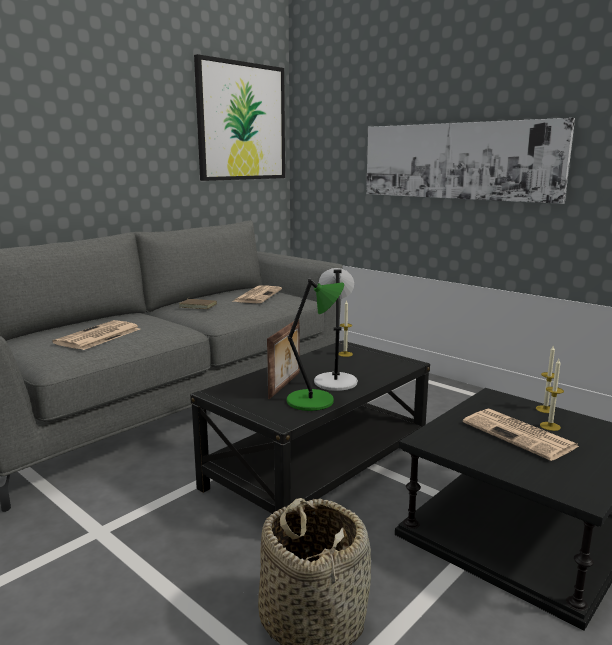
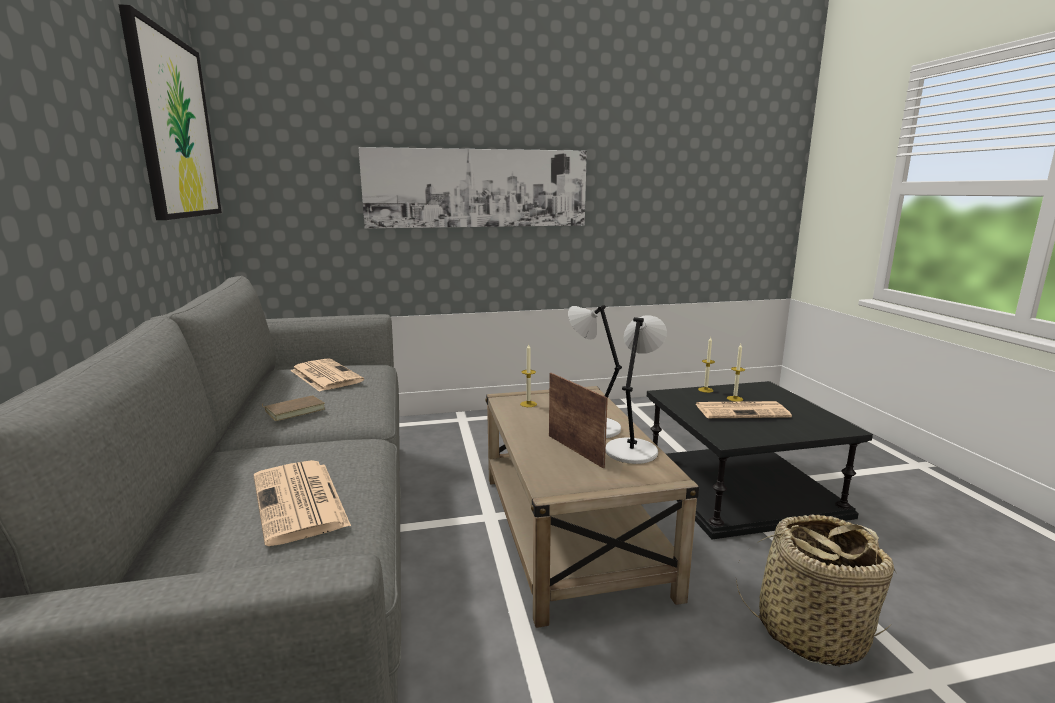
camera: 55 degrees left, 0 degrees up
black coffee table [190,340,430,514] -> beige coffee table [485,386,699,628]
green table lamp [287,279,344,411] -> grey table lamp [605,315,667,464]

